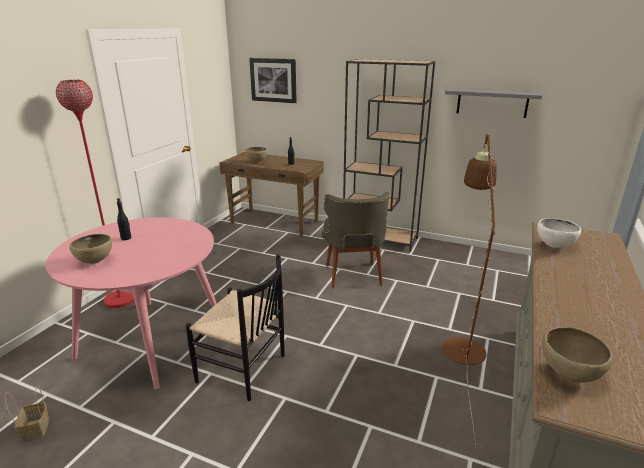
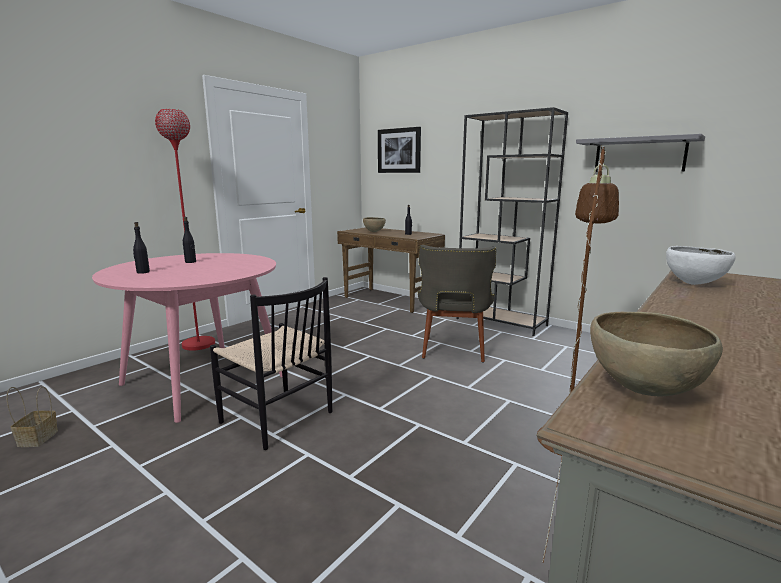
camera: 15 degrees right, 10 degrees down
brown bowl [69,234,112,264] -> black bottle [133,222,150,274]

